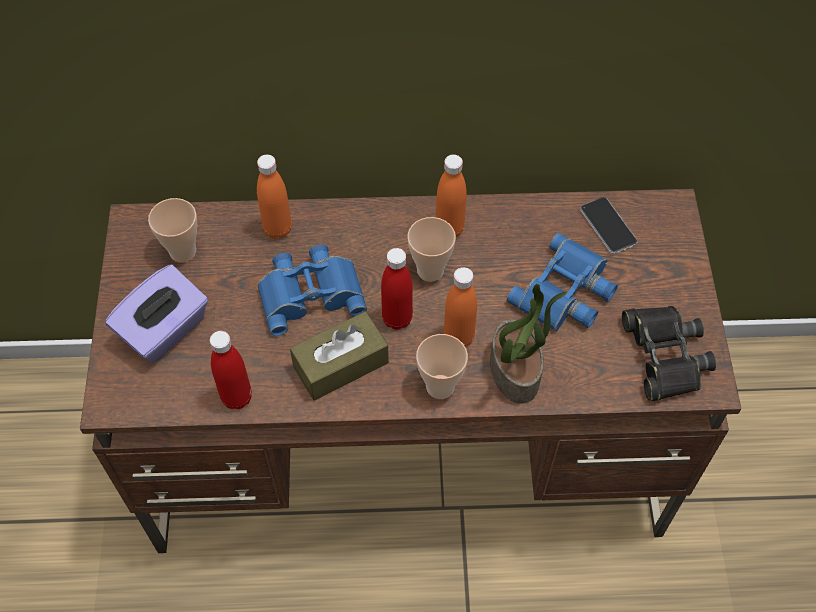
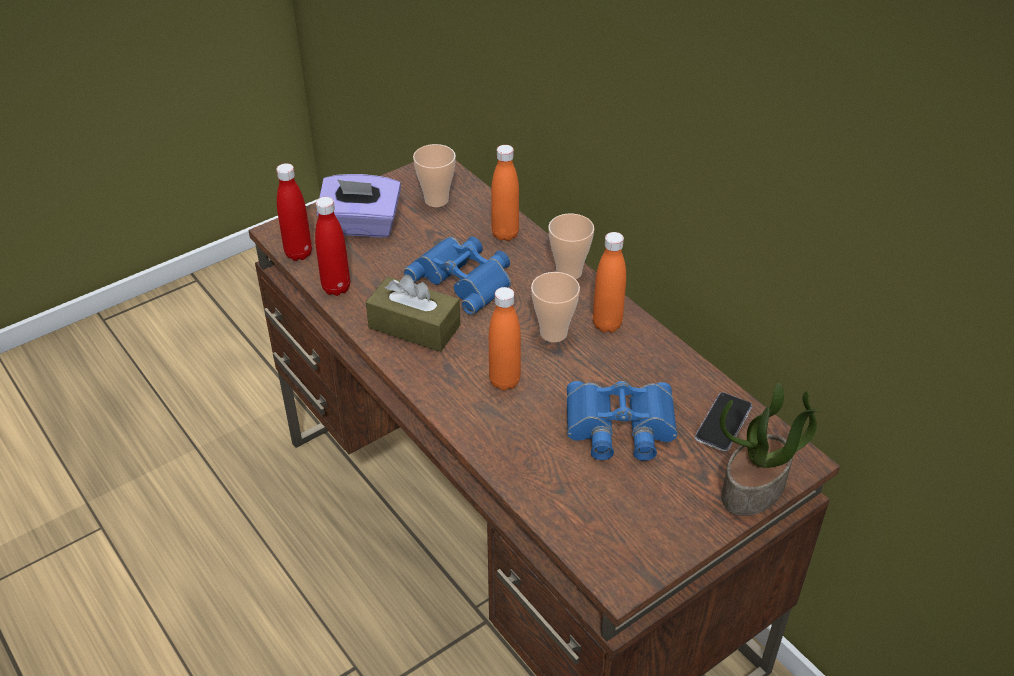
camera: 55 degrees right, 15 degrees down
red bottle [381,248,413,330] -> red bottle moved to [276,163,312,261]
cup [416,334,468,399] -> cup moved to [548,213,594,279]
potted plant [490,284,567,404] -> potted plant moved to [720,383,820,516]
black binoculars [622,306,716,401] -> none

